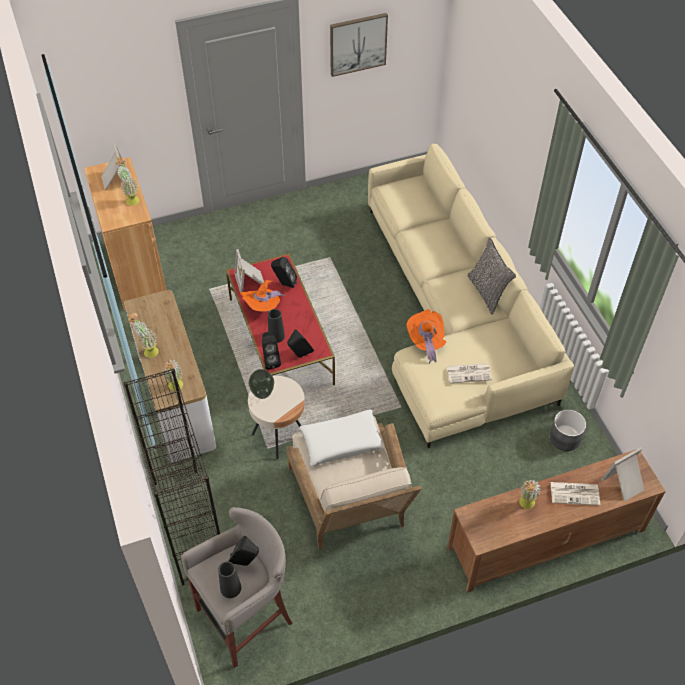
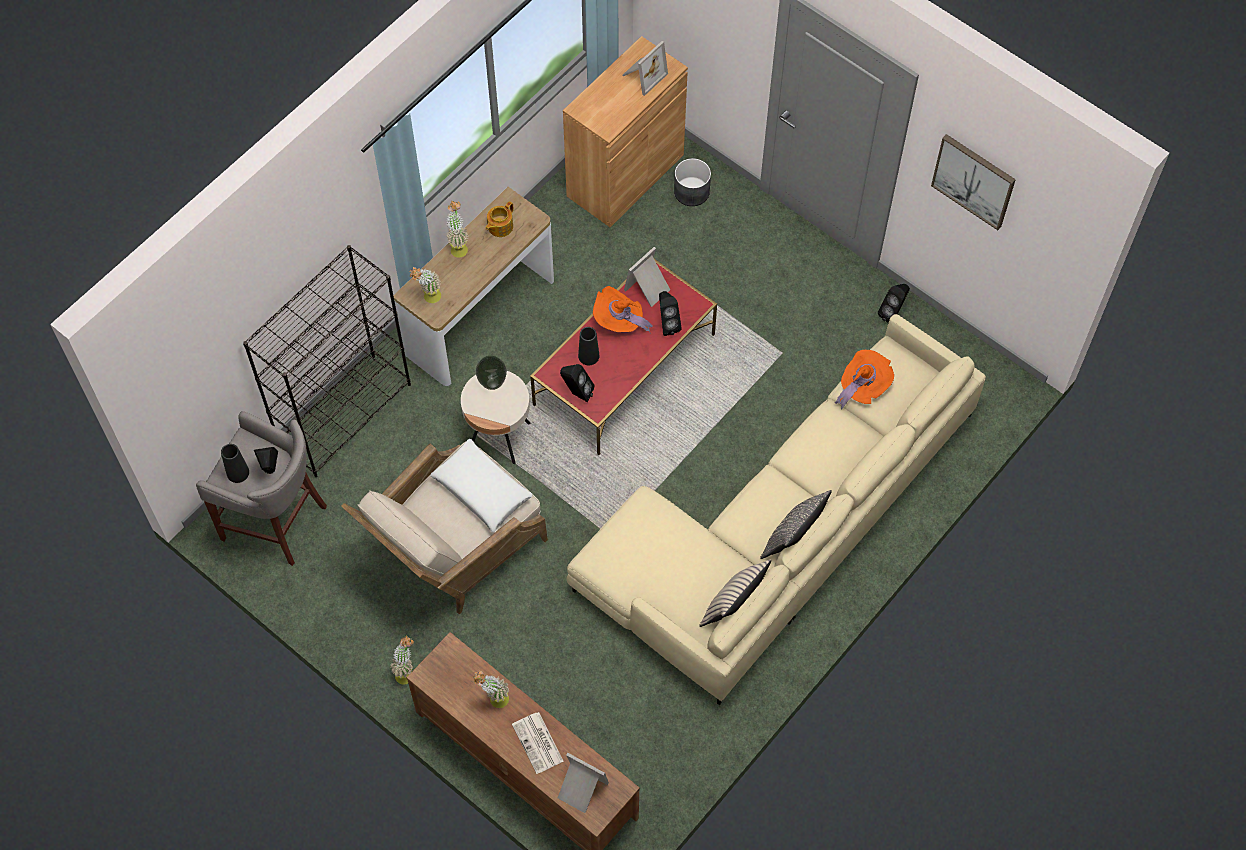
camera: 60 degrees right, 10 degrees up
potted plant [116,157,139,206] -> potted plant moved to [391,635,414,685]
black speaker [262,332,281,370] -> black speaker moved to [878,284,910,323]
orange hat [406,309,447,364] -> orange hat moved to [835,350,894,409]
newspaper [446,363,492,384] -> none
grey planter [550,410,586,451] -> grey planter moved to [674,158,711,206]
none -> teapot [486,201,513,237]
none -> beige pillow [699,559,771,627]

